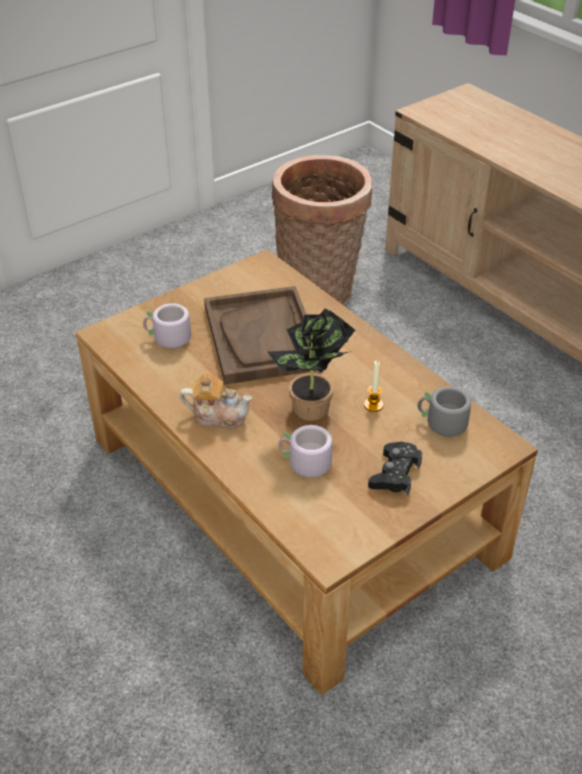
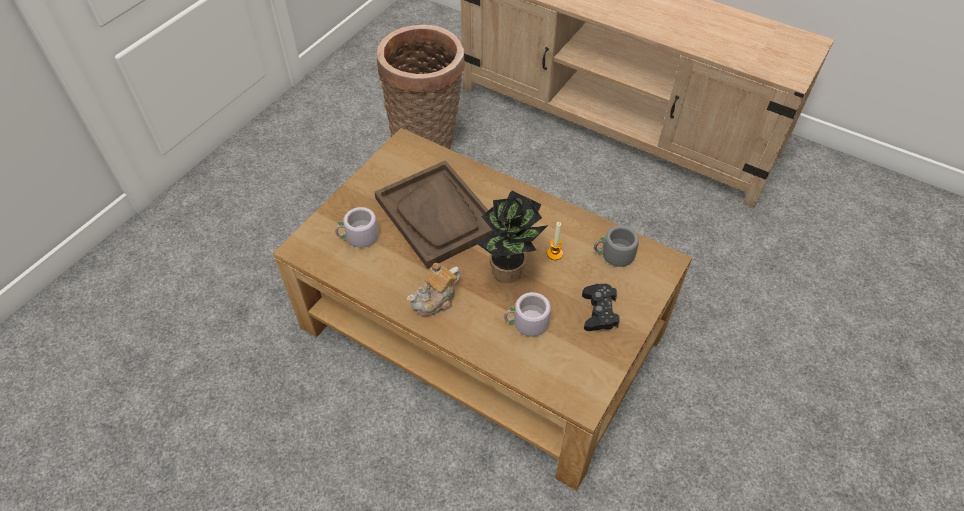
camera: 20 degrees left, 10 degrees up
teapot [180,372,252,429] -> teapot turned 150 degrees clockwise [407,263,461,316]

